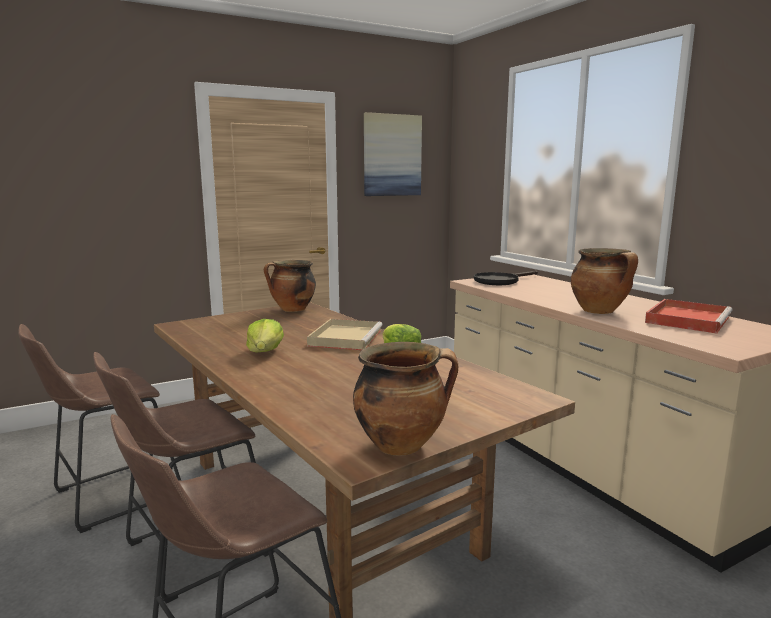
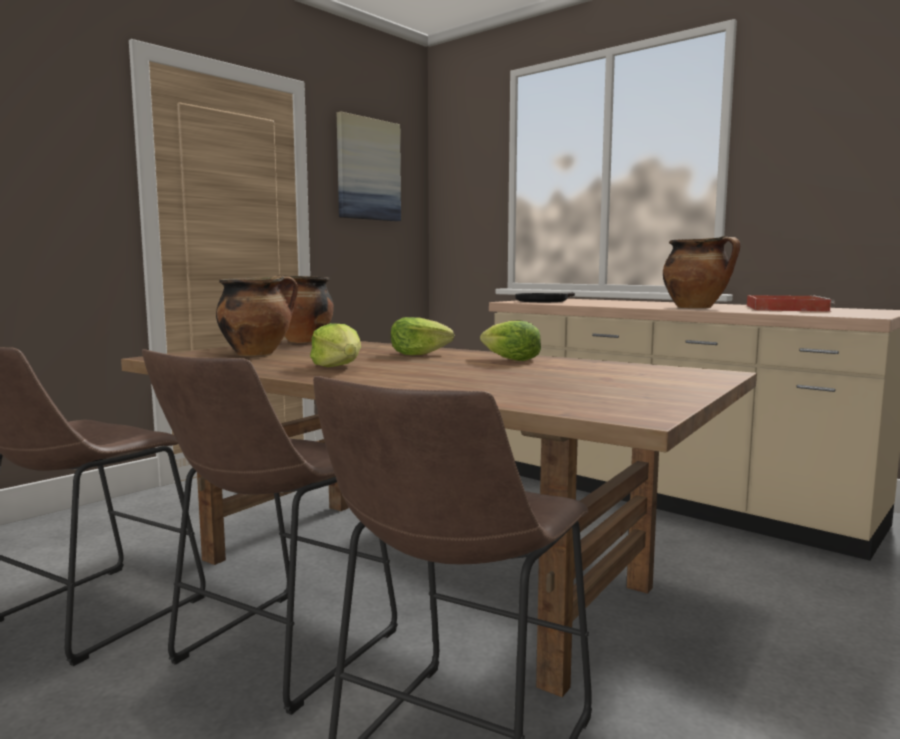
camera: 20 degrees left, 5 degrees down
beige tray [307,319,383,350] -> lettuce [391,317,454,355]
cooking pot [353,342,458,456] -> cooking pot moved to [216,276,298,356]

